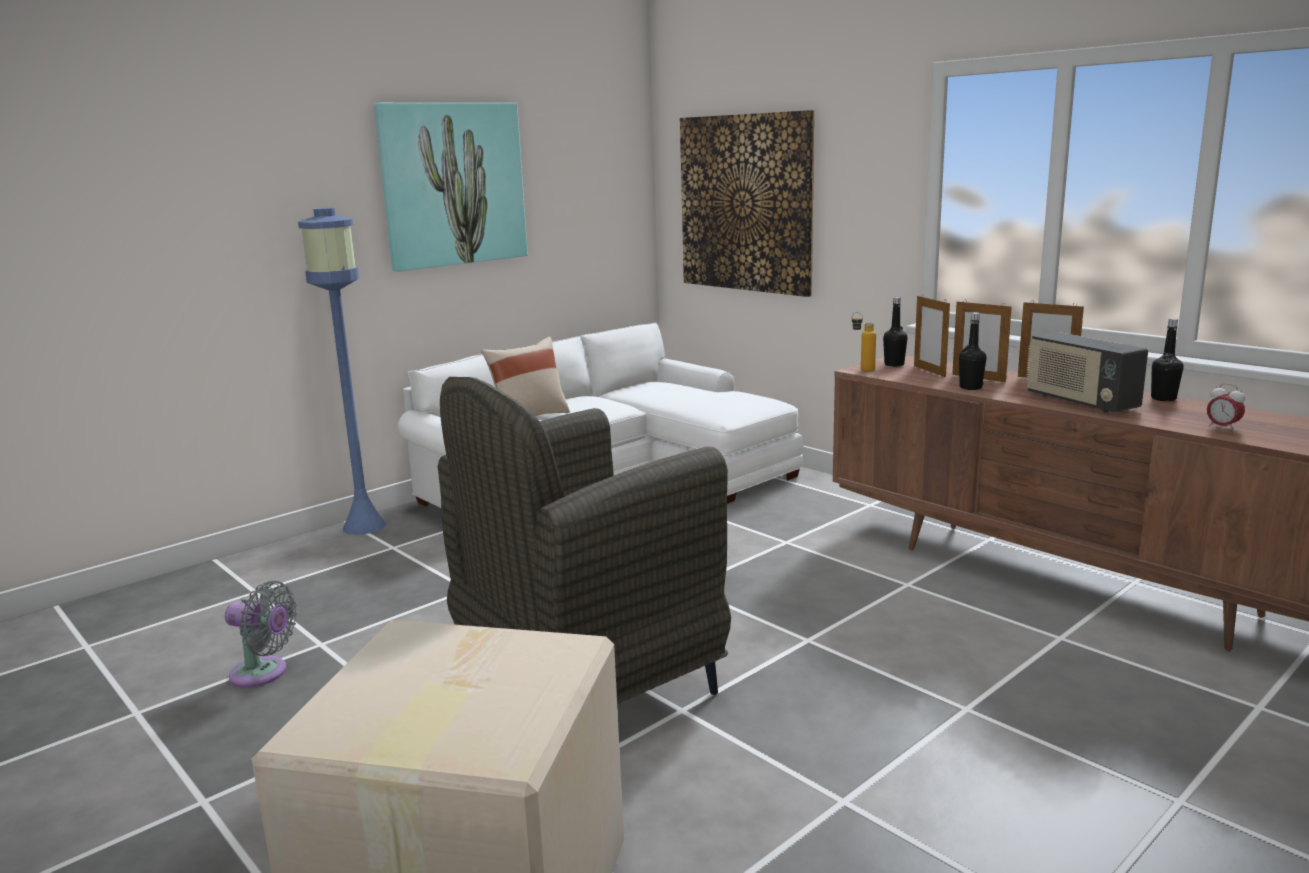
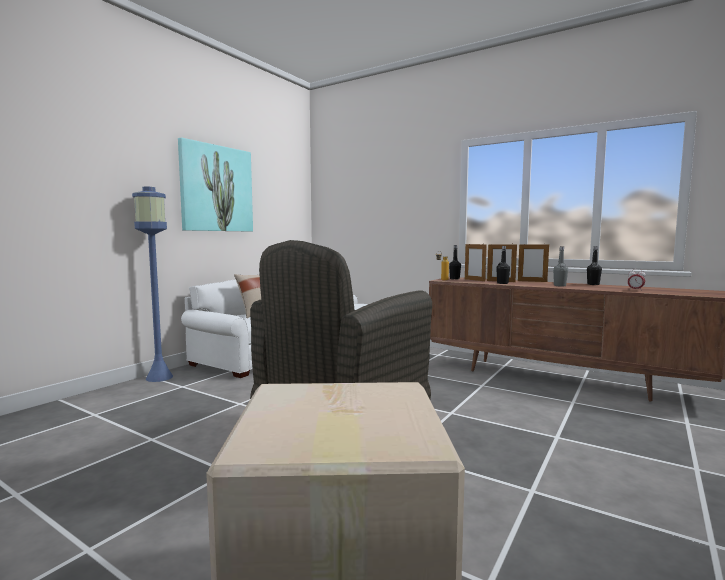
camera: 15 degrees left, 10 degrees down
grey fan [225,581,297,688] -> none
picture [680,110,814,297] -> none
radio [1026,332,1148,413] -> grey bottle [553,246,568,286]

